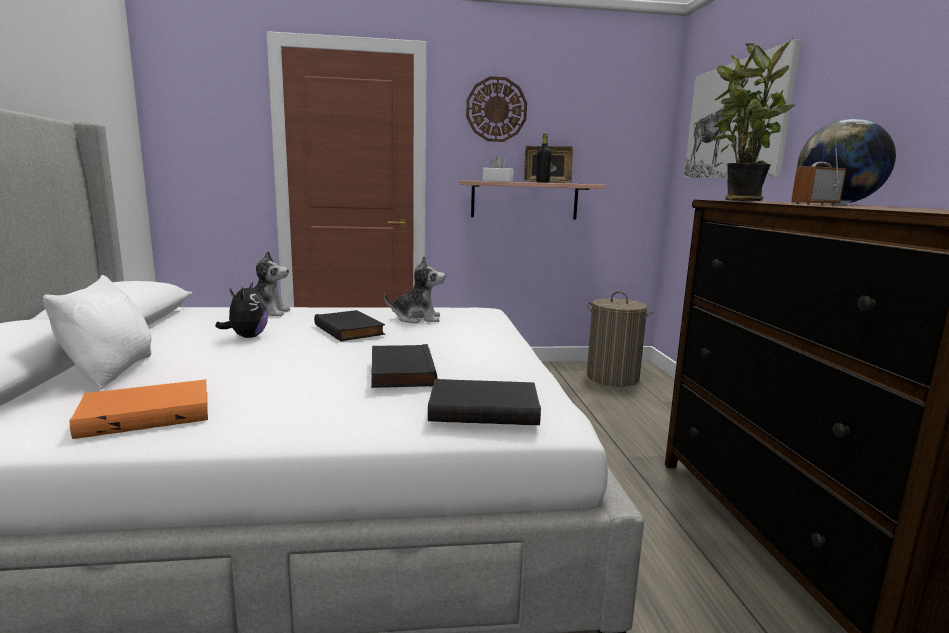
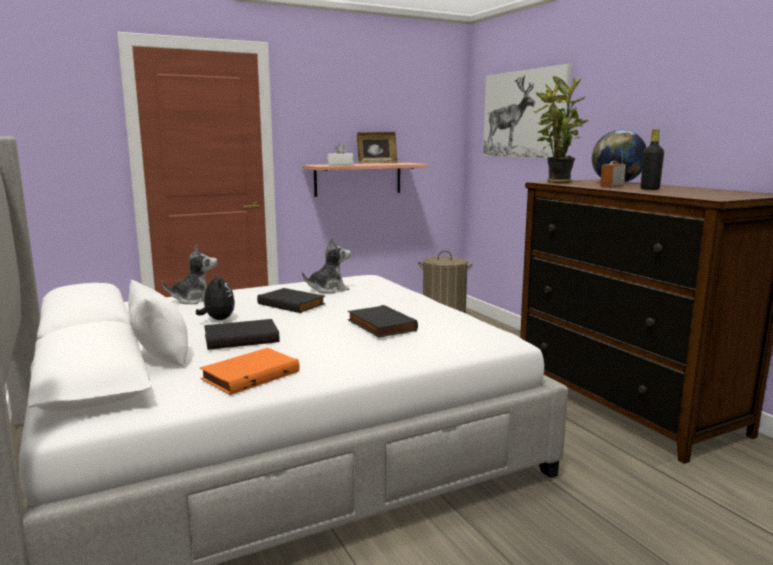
camera: 20 degrees left, 0 degrees up
black book [428,379,541,425] -> black book moved to [204,319,280,350]
wall clock [466,76,527,142] -> none
black bottle [536,133,552,183] -> black bottle moved to [641,129,664,190]

